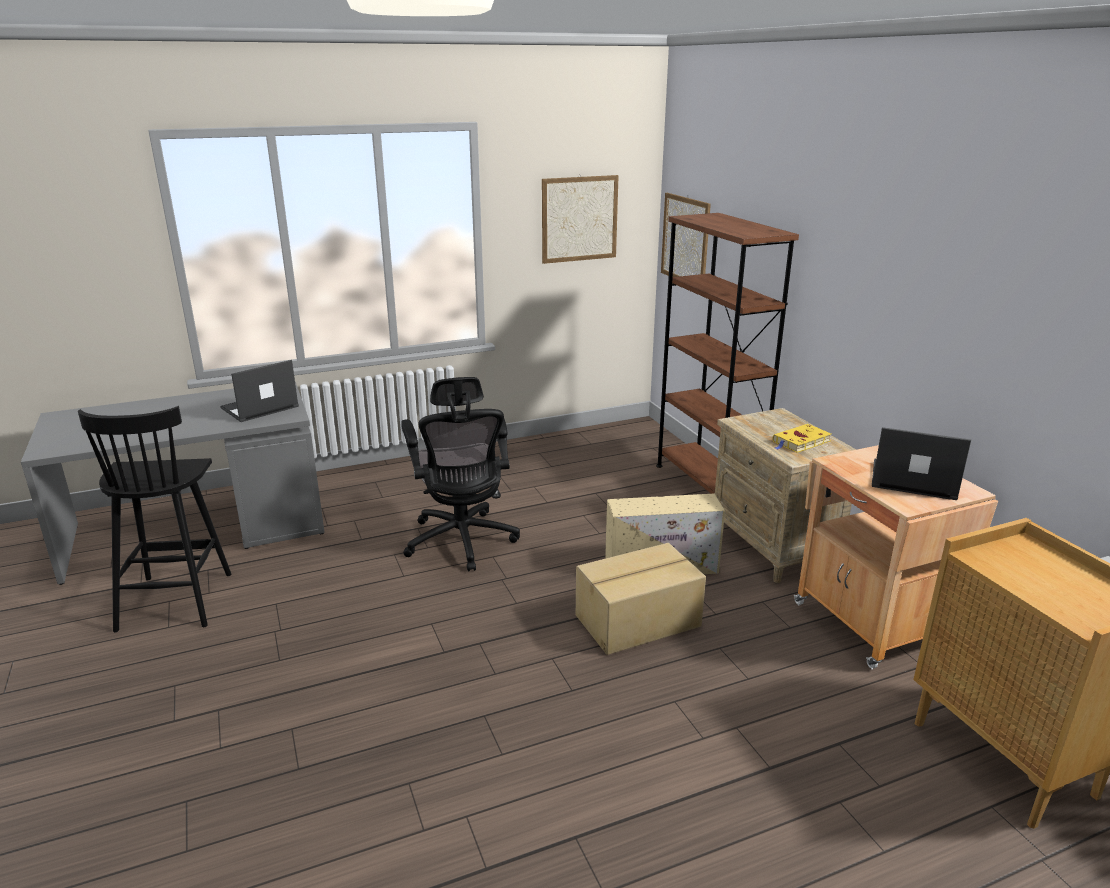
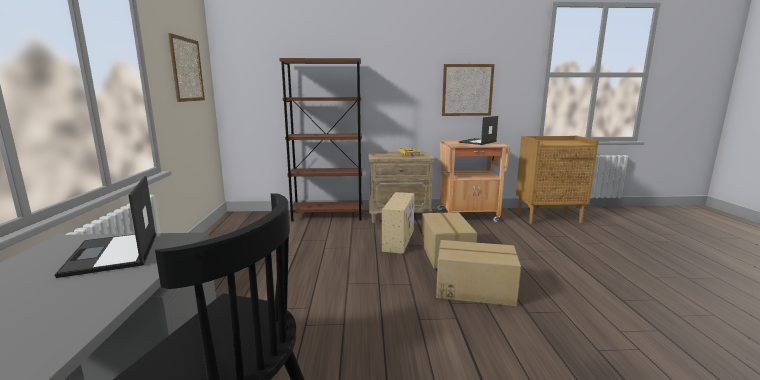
camera: 70 degrees left, 10 degrees down
office chair [401,377,520,571] -> none
picture [661,193,711,277] -> picture moved to [442,64,495,116]
none -> cardboard box [436,240,521,307]

